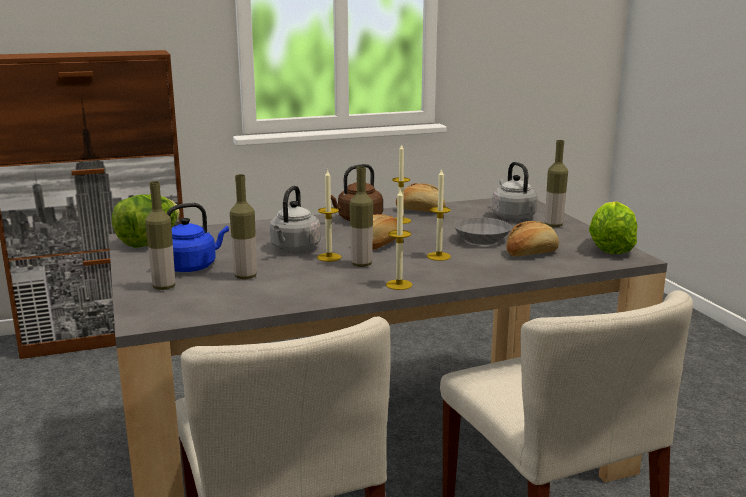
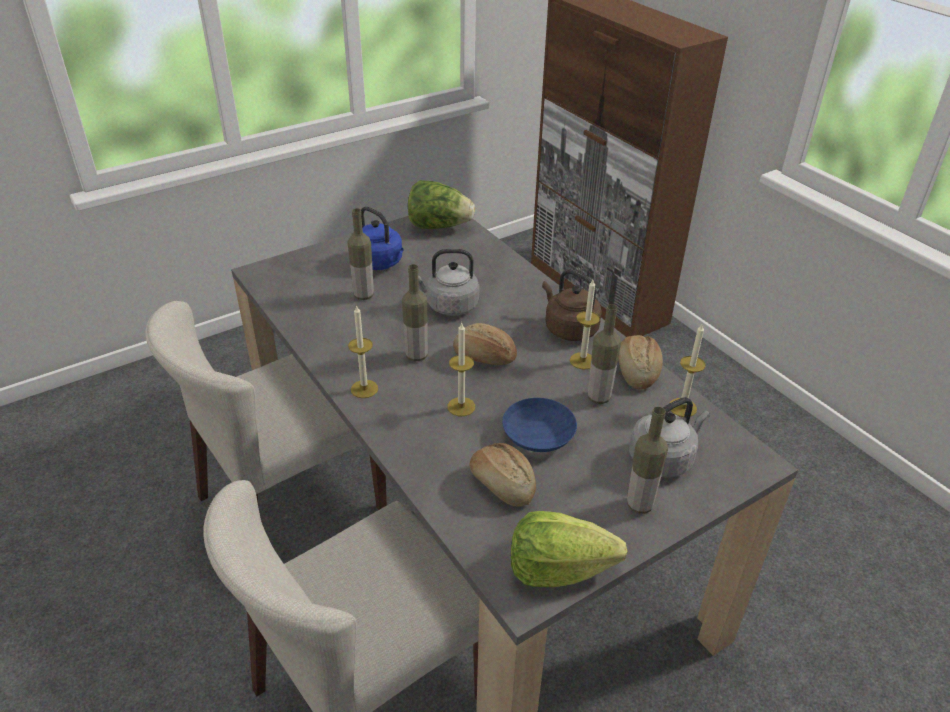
camera: 75 degrees right, 20 degrees up
bottle [145,181,175,290] -> bottle moved to [588,304,621,404]
candle [317,169,341,262] -> candle moved to [669,324,706,417]
grey bowl [454,217,511,245] -> blue bowl [502,398,577,452]

